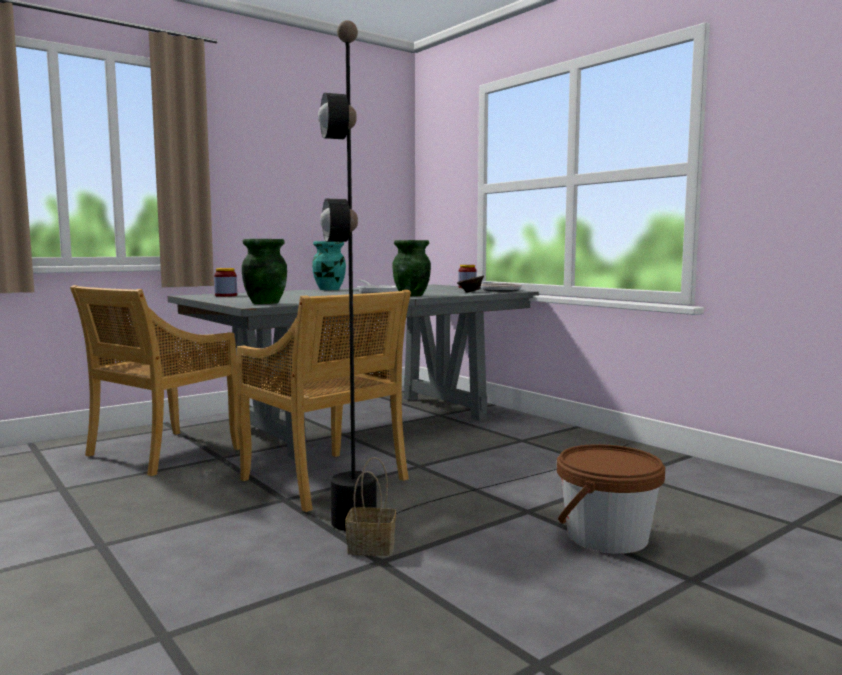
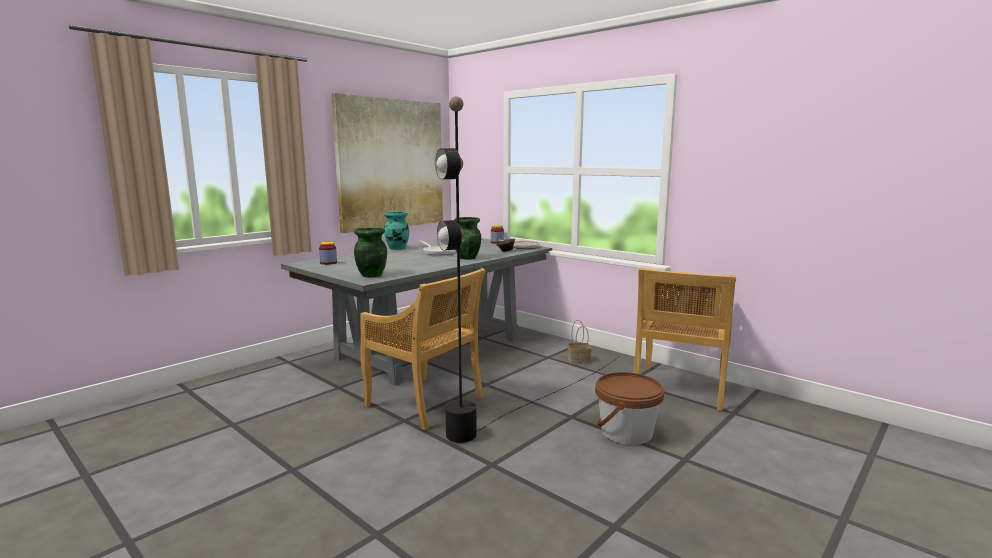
camera: 10 degrees left, 5 degrees up
beige chair [70,285,240,476] -> beige chair moved to [634,267,736,411]
basket [345,457,396,556] -> basket moved to [568,320,592,364]
none -> picture [332,93,443,233]

